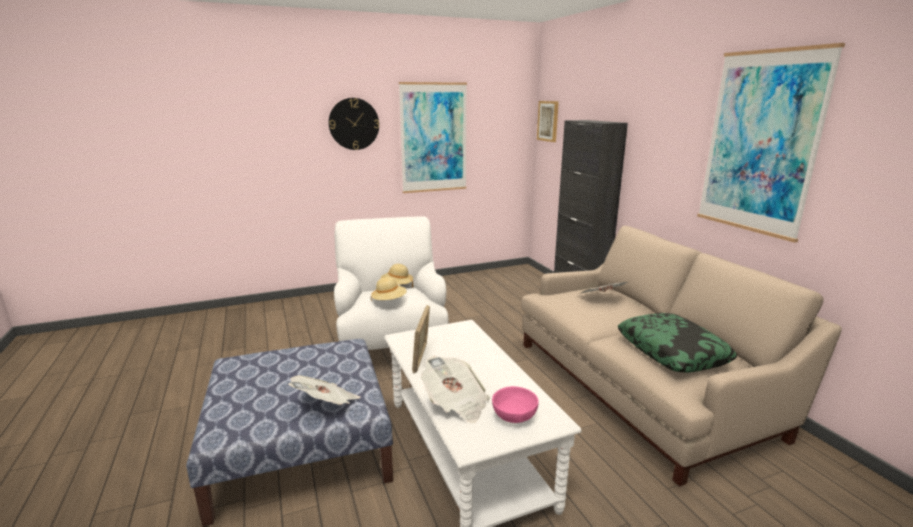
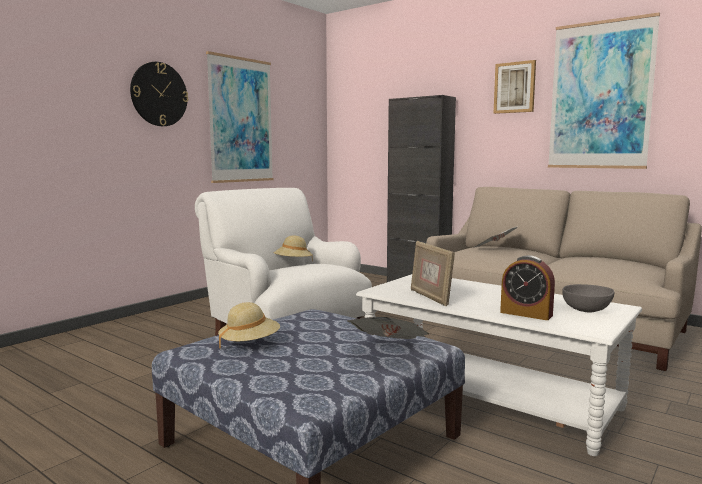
camera: 30 degrees left, 10 degrees down
beige hat [371,277,407,302] -> beige hat moved to [218,302,280,348]
newspaper [421,356,490,423] -> alarm clock [500,255,555,320]
pink bowl [492,386,539,423] -> grey bowl [562,284,614,313]
picture [537,101,559,142] -> picture moved to [494,60,536,114]
pillow [618,313,737,373] -> none

